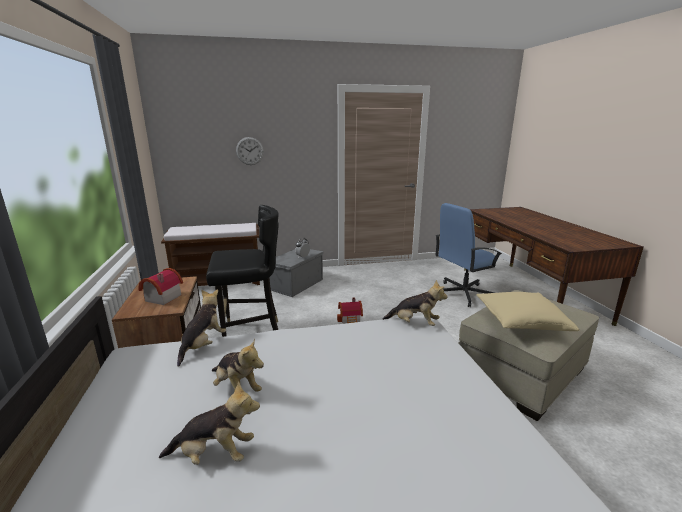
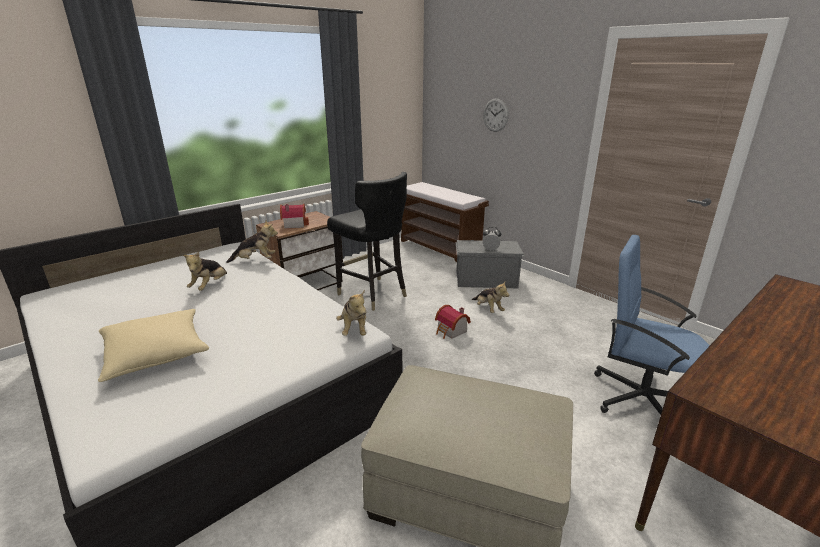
camera: 60 degrees right, 5 degrees up
plush toy [159,381,260,465] -> plush toy moved to [472,282,509,313]
beige pillow [476,292,579,331] -> beige pillow moved to [98,309,209,382]

